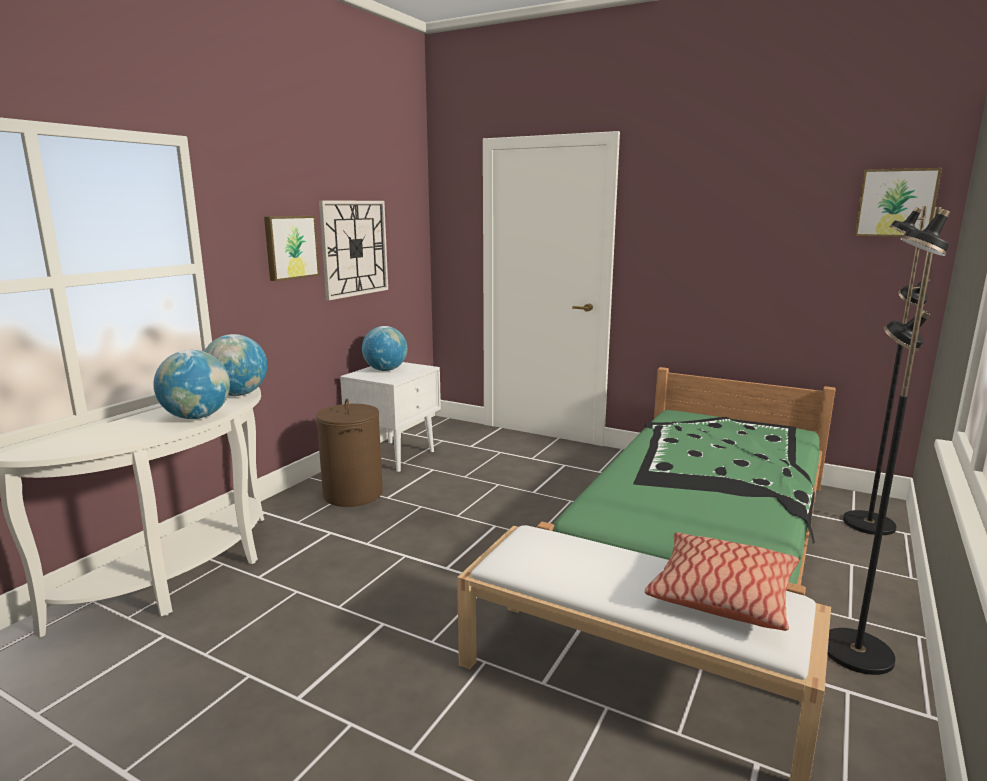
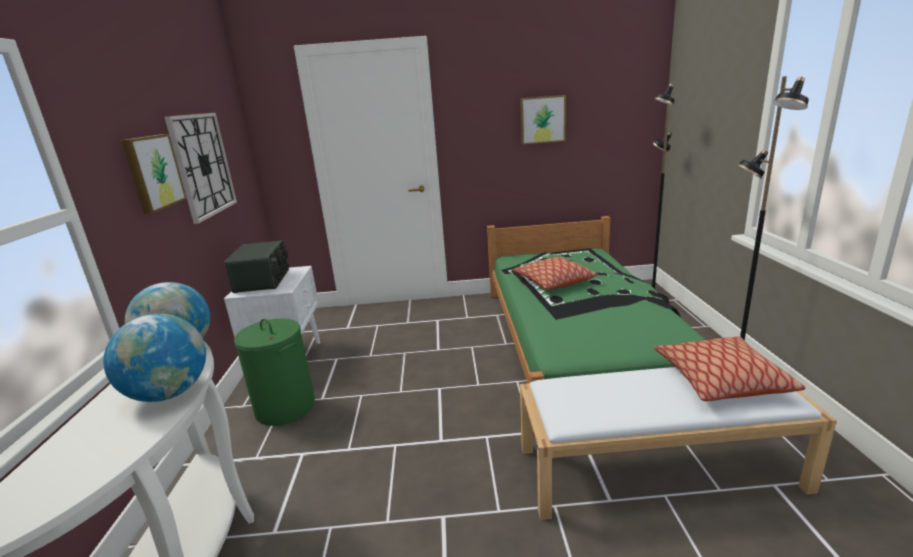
camera: 30 degrees left, 5 degrees up
brown laundry basket [316,399,383,507] -> green laundry basket [234,318,315,426]
globe [362,326,407,371] -> radio [225,240,289,293]
picture [855,168,942,237] -> picture moved to [520,95,566,145]
none -> pillow [513,257,597,290]

